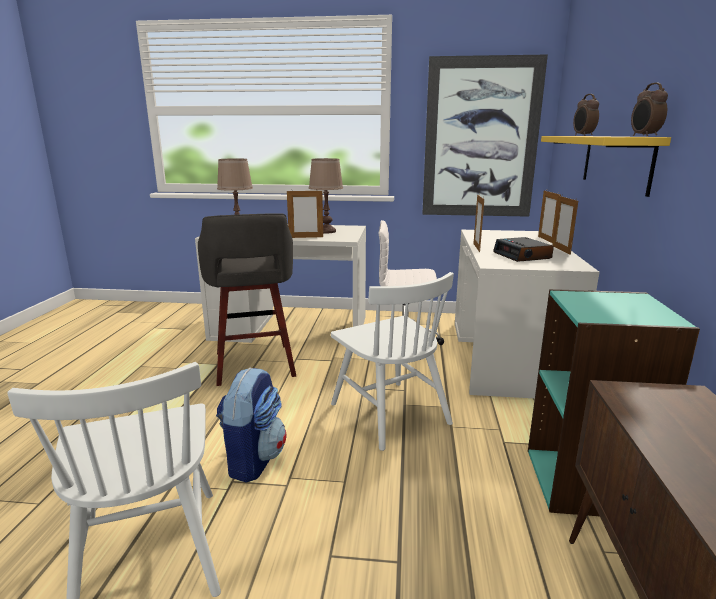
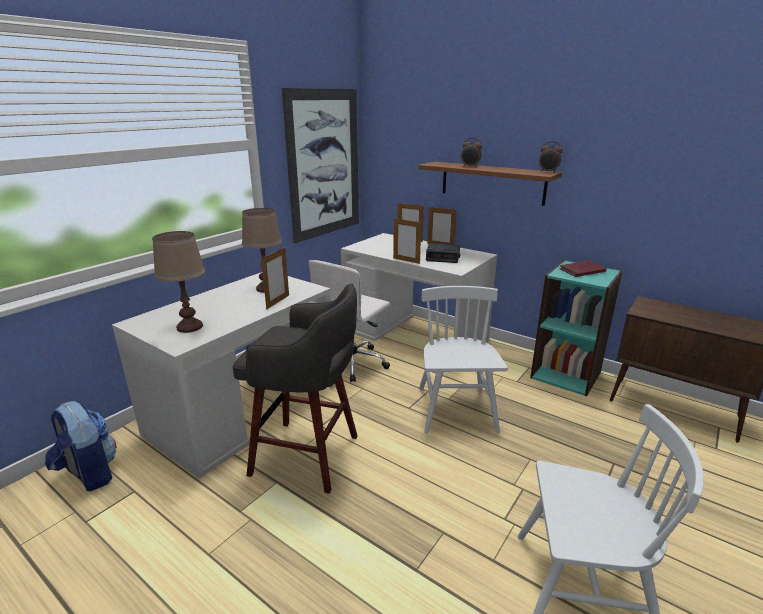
camera: 60 degrees left, 5 degrees up
backpack [216,367,287,483] -> backpack moved to [45,401,116,491]
white chair [331,272,454,451] -> white chair turned 90 degrees counterclockwise [419,286,508,434]
yellow shelf [541,136,671,197] -> brown shelf [418,162,562,206]
none -> red book [559,260,607,277]

